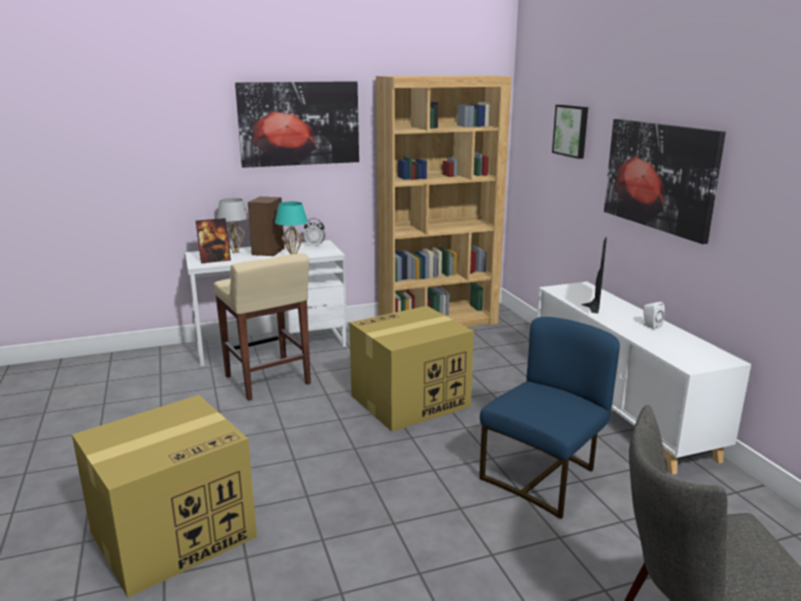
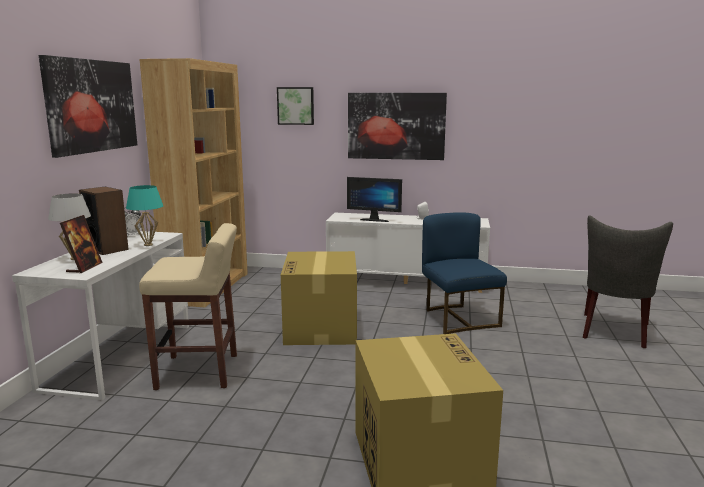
camera: 60 degrees left, 5 degrees down
monitor [581,238,607,313] -> monitor turned 150 degrees clockwise [347,177,402,222]

